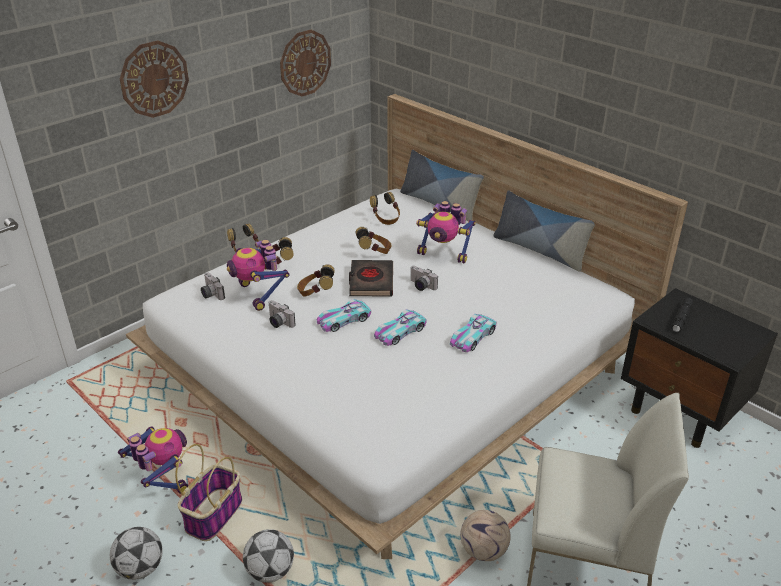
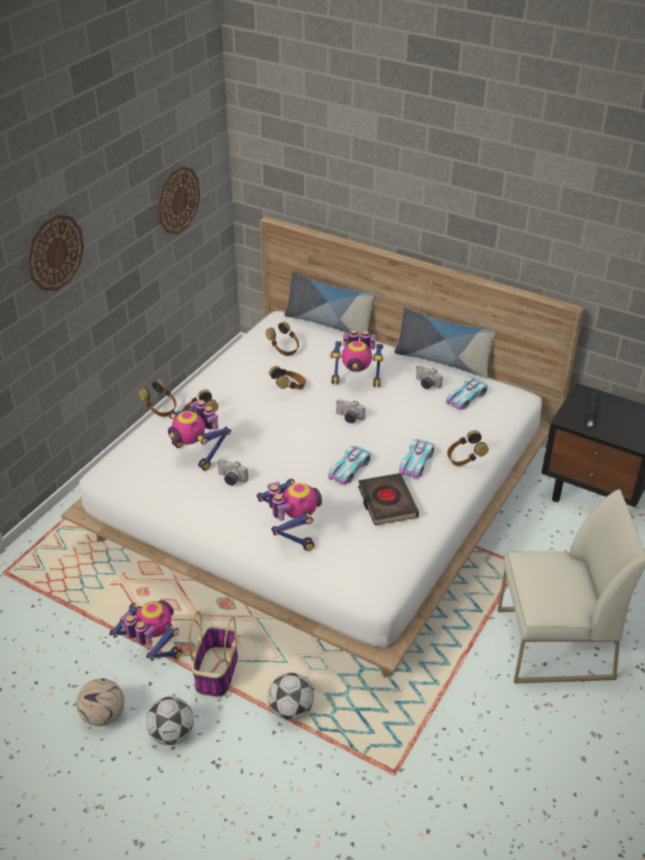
camera: 15 degrees left, 5 degrees up
camera [201,272,225,300] -> camera moved to [416,365,443,389]
headphones [297,264,335,297] -> headphones moved to [447,430,489,466]
toy car [317,299,371,332] -> toy car moved to [446,377,488,410]
black book [349,260,393,297] -> black book moved to [358,473,419,525]
football [460,510,511,561] -> football moved to [77,678,124,726]
none -> toy robot [257,479,322,551]

